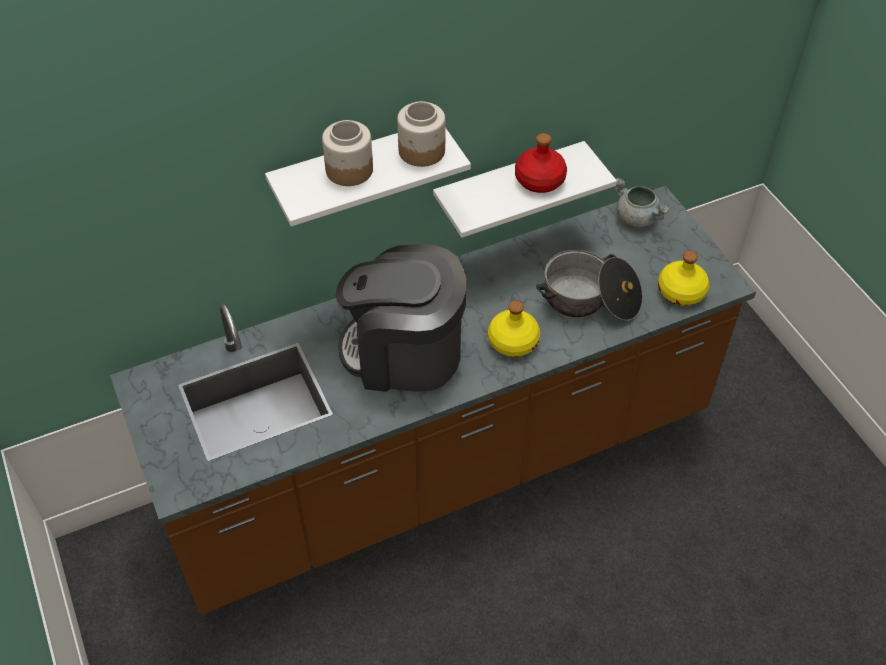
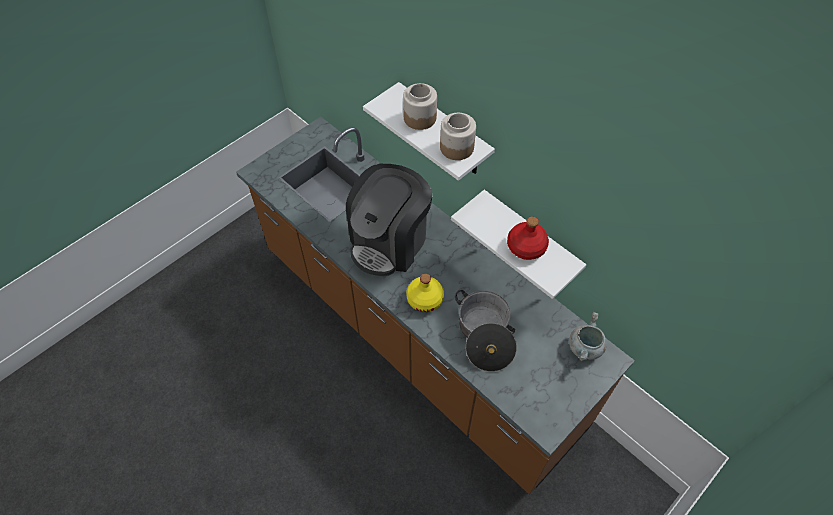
camera: 70 degrees right, 5 degrees up
coffee machine [336,244,466,392] -> coffee machine turned 135 degrees counterclockwise [346,164,432,276]
yellow bottle [658,251,709,306] -> none

